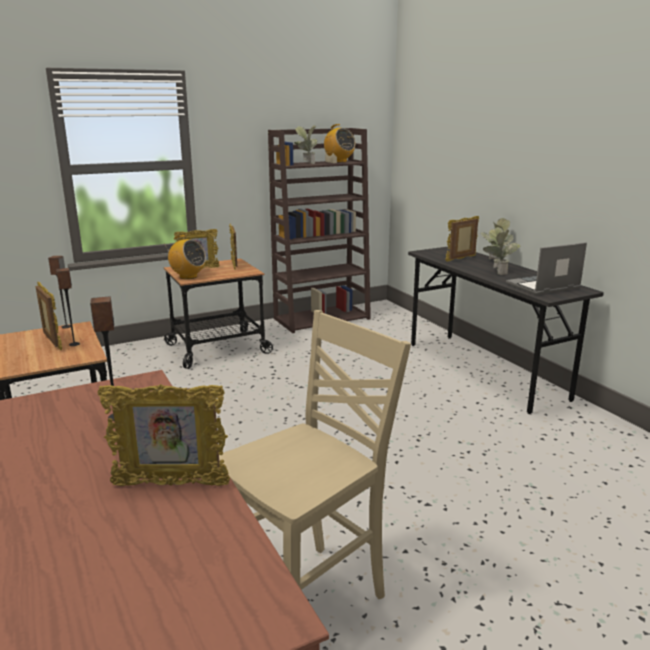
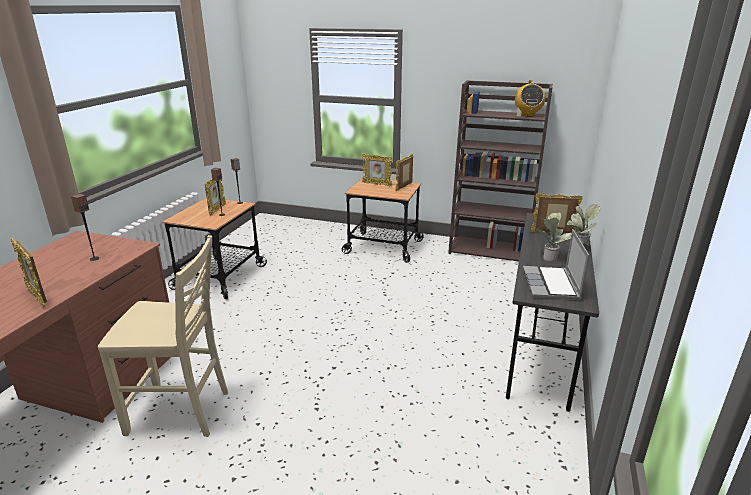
camera: 45 degrees right, 5 degrees up
radio [164,235,206,279] -> none
potted plant [294,125,317,164] -> none
laptop [506,242,587,295] -> laptop turned 105 degrees counterclockwise [523,229,589,300]

